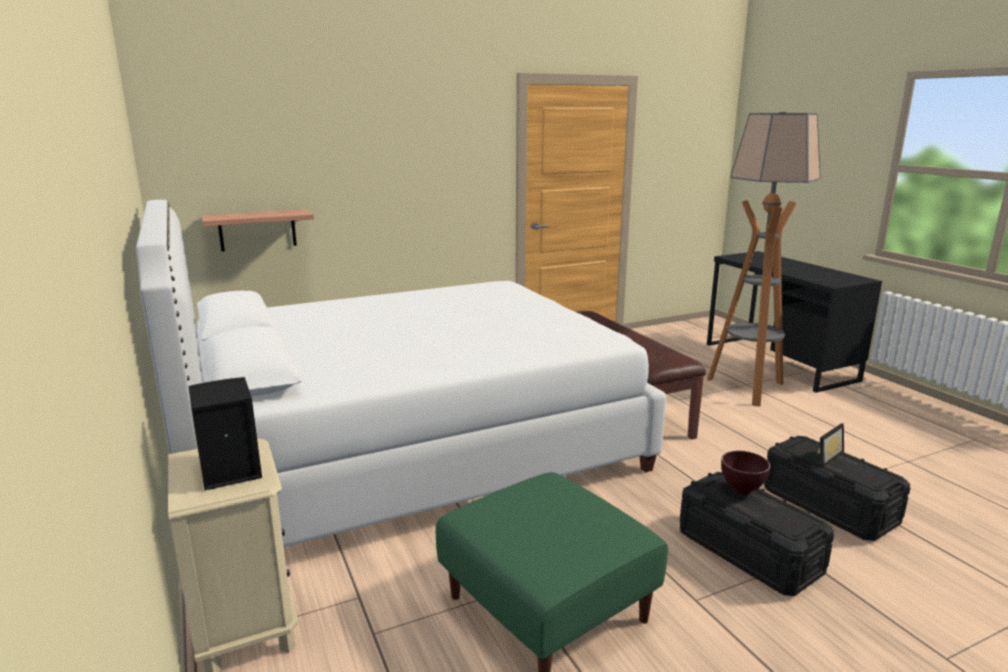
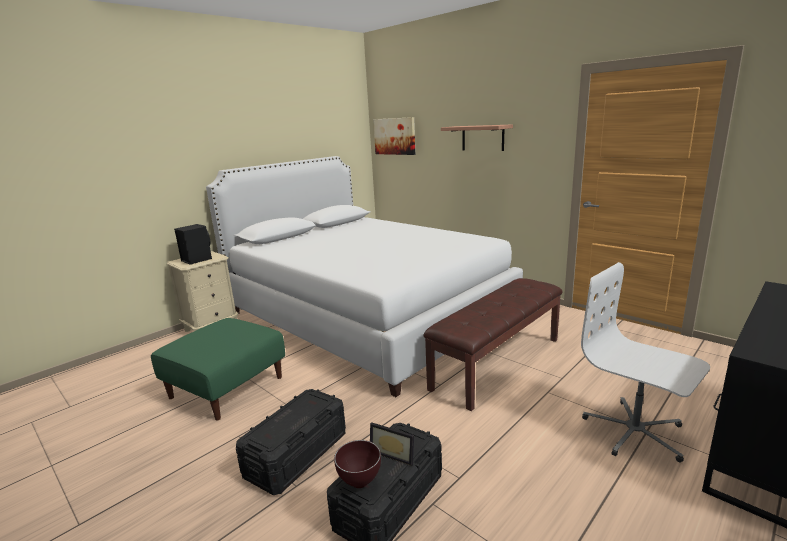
camera: 70 degrees right, 0 degrees up
shelf [201,209,314,252] -> shelf moved to [441,124,513,151]
floor lamp [707,112,821,406] -> white office chair [581,262,710,463]
brown bowl [721,451,770,495] -> brown bowl moved to [334,440,381,488]
none -> picture [373,117,415,155]

